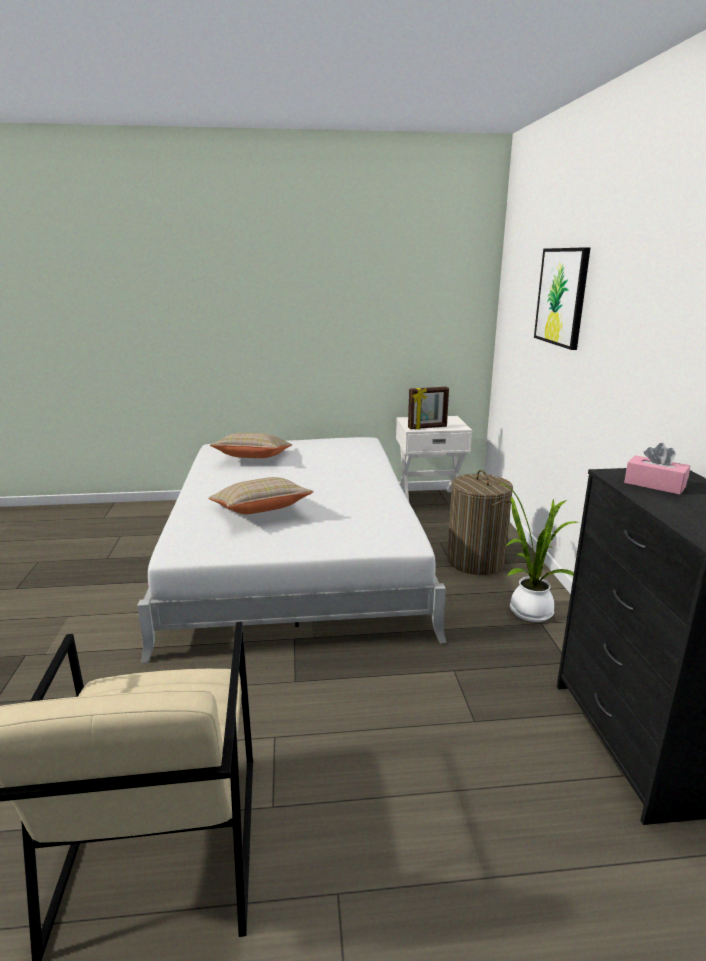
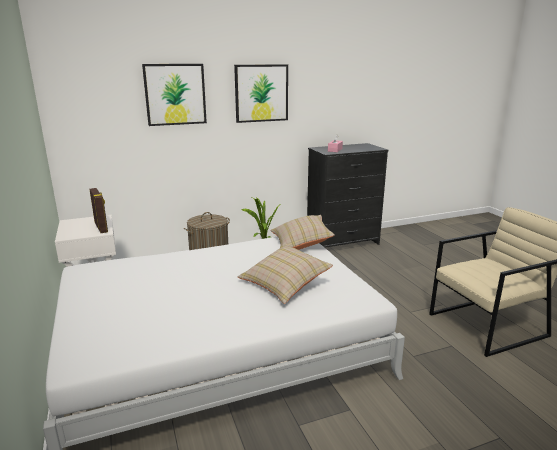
camera: 105 degrees left, 0 degrees up
beige pillow [210,433,292,458] -> beige pillow moved to [270,215,335,250]
none -> picture [234,64,288,123]

